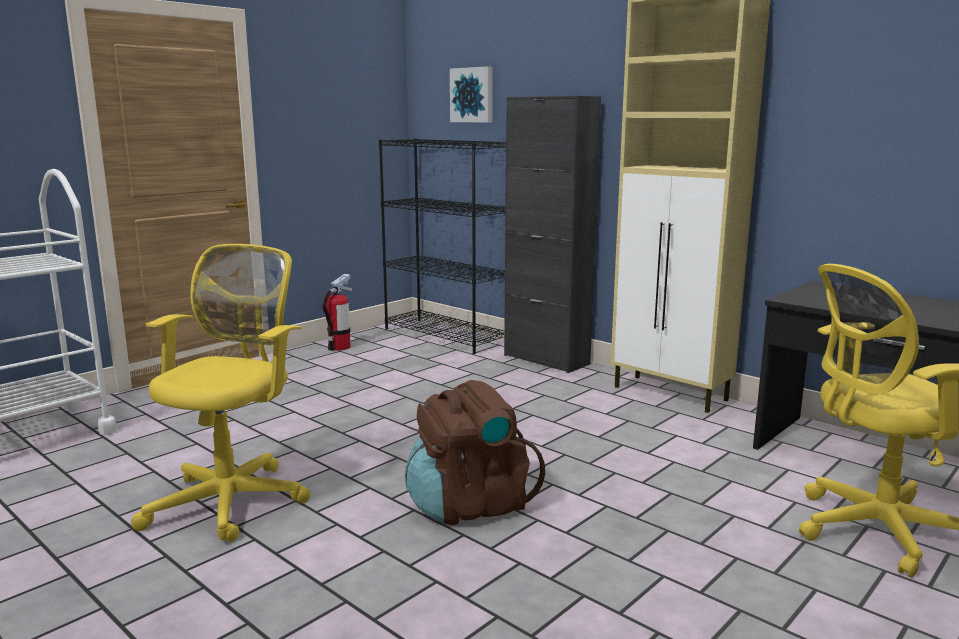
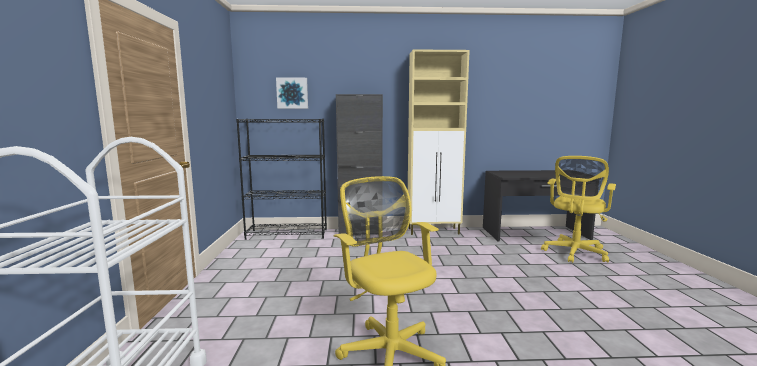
camera: 45 degrees left, 5 degrees down
fire extinguisher [322,274,352,351] -> none
brown backpack [405,380,545,525] -> none

